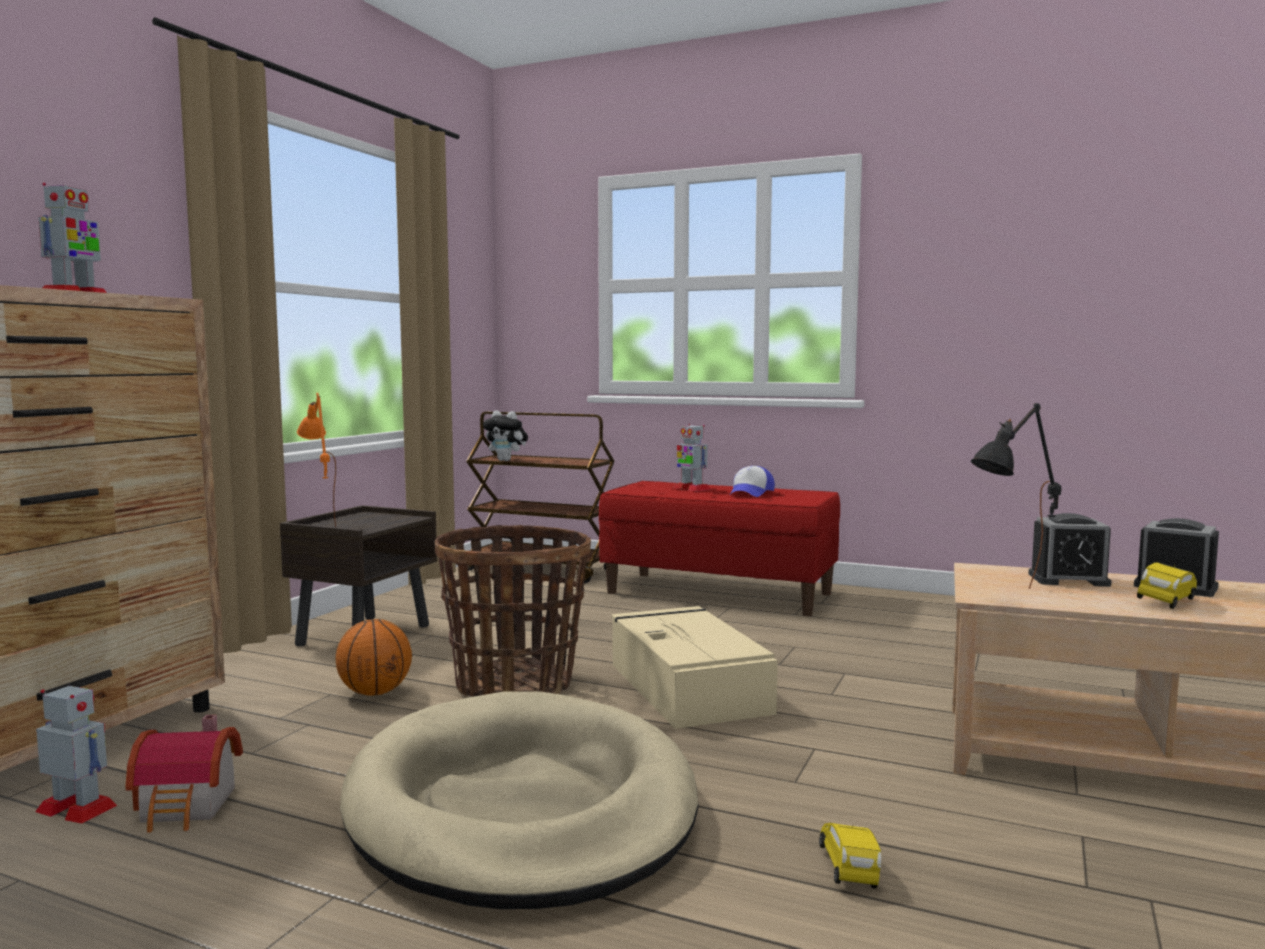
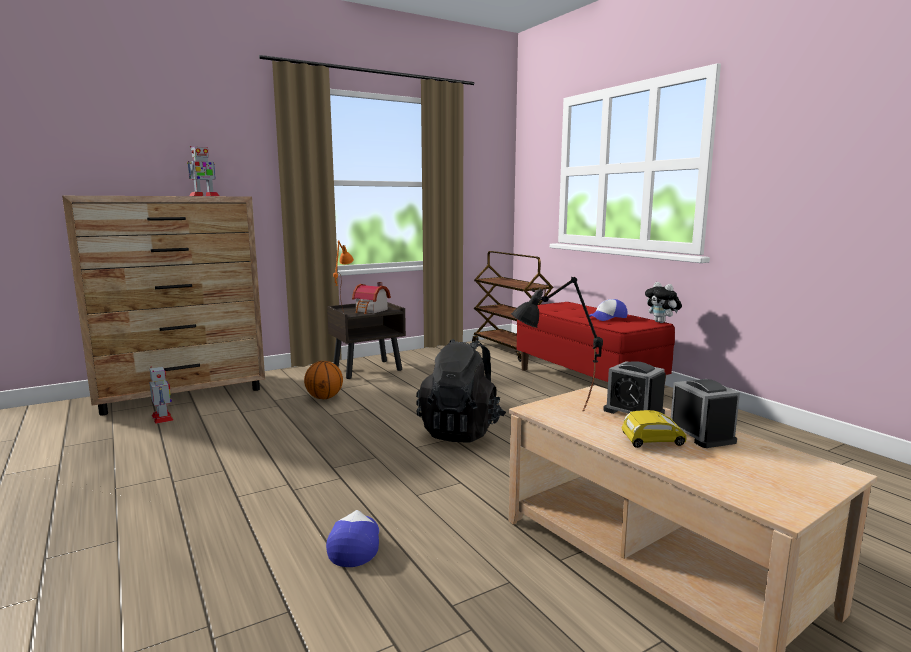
camera: 35 degrees right, 5 degrees up
toy house [125,714,243,833] -> toy house moved to [352,282,391,314]
beige dog bed [340,692,699,909] -> none
basket [435,525,591,697] -> none
plush toy [483,410,528,461] -> plush toy moved to [645,282,682,323]
beige storage box [611,606,778,729] -> black backpack [416,339,506,443]
toy robot [674,424,711,492] -> none
yellow toy car [819,823,881,889] -> cap [326,510,379,567]

